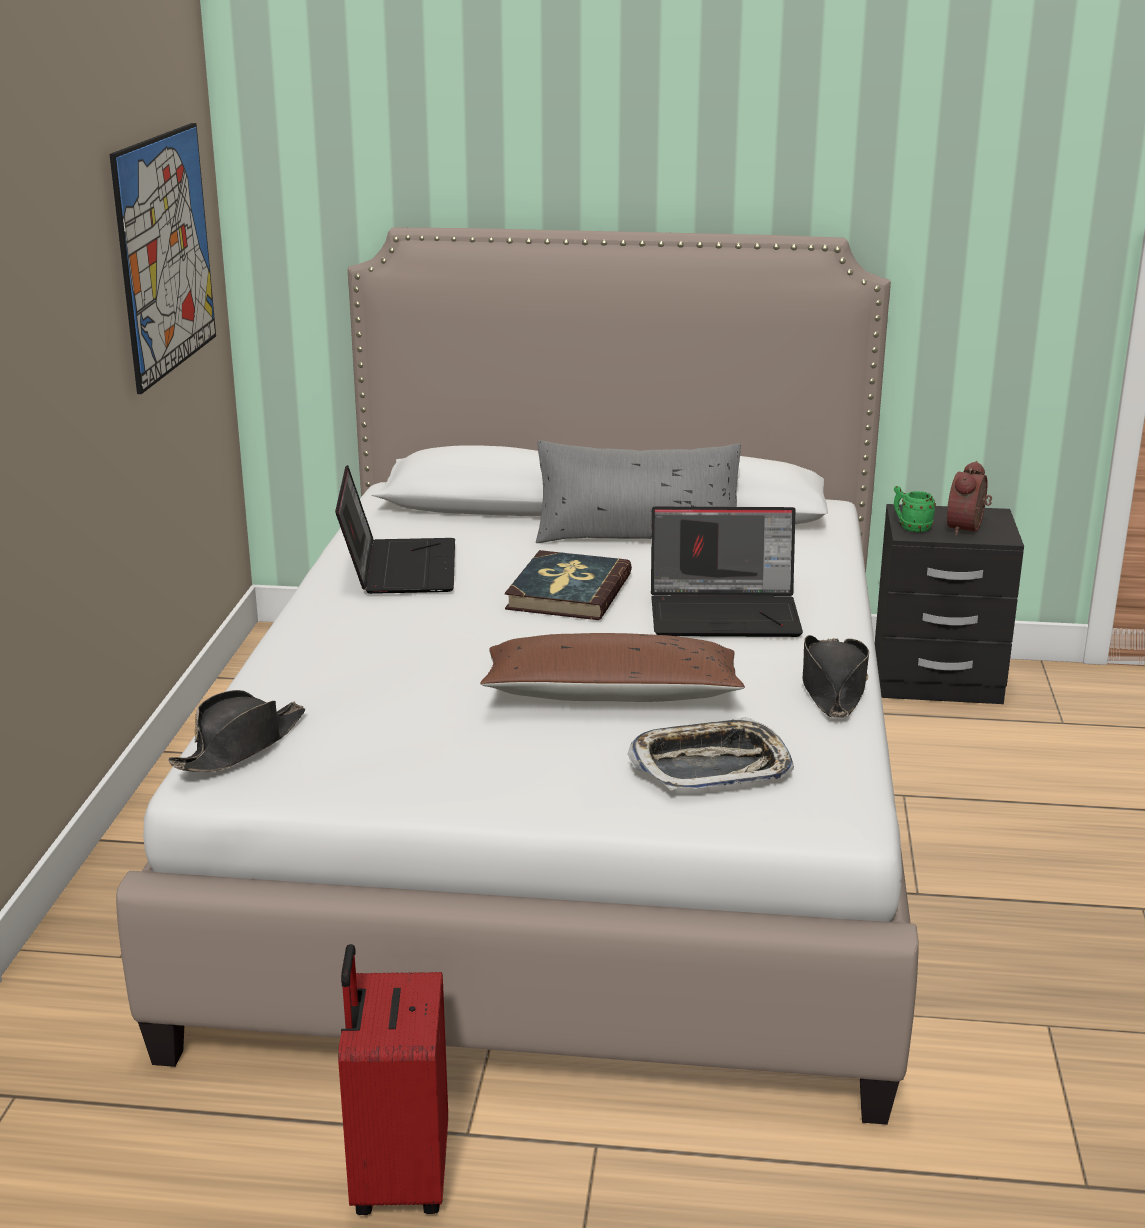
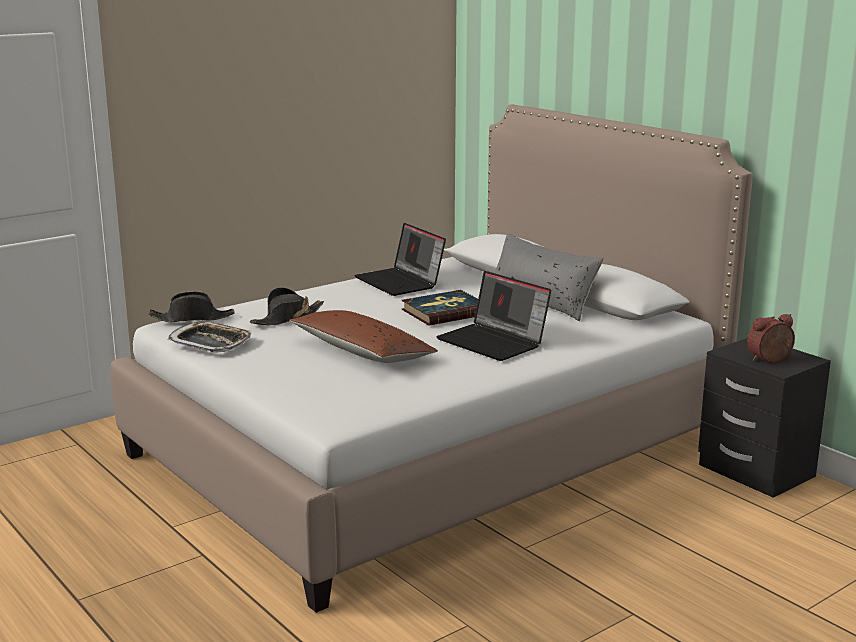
camera: 45 degrees right, 5 degrees down
picture [109,123,216,394] -> none
laptop [335,465,455,594] -> laptop turned 105 degrees clockwise [354,223,446,296]
red suitcase [338,944,448,1215] -> none
tray [628,717,794,791] -> tray moved to [168,321,252,352]
black hat [803,635,869,718] -> black hat moved to [250,287,324,325]
green mug [894,486,936,532] -> none

